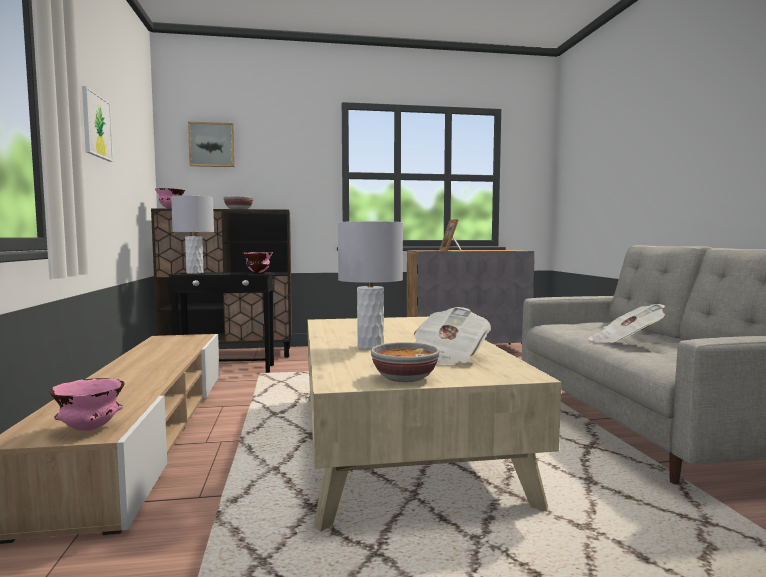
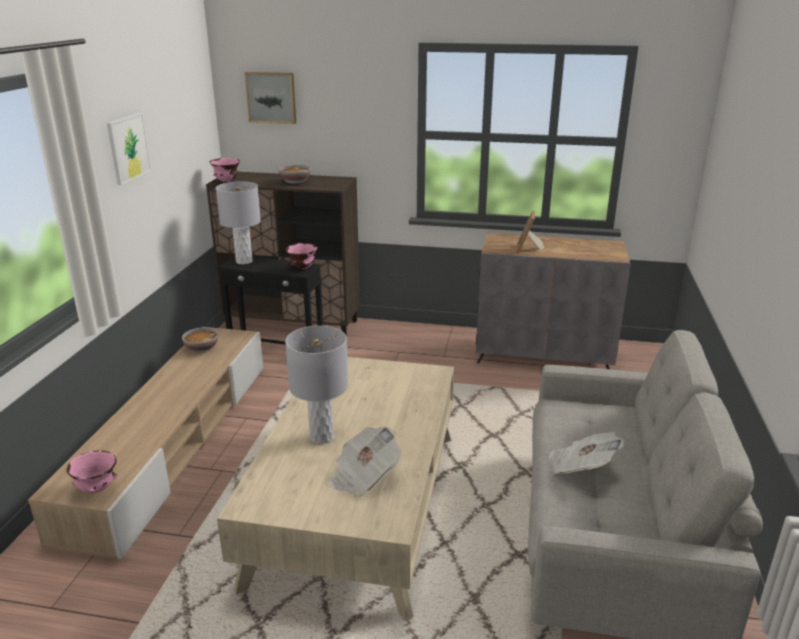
camera: 20 degrees right, 20 degrees up
bowl [371,342,439,382] -> bowl moved to [182,327,218,353]

